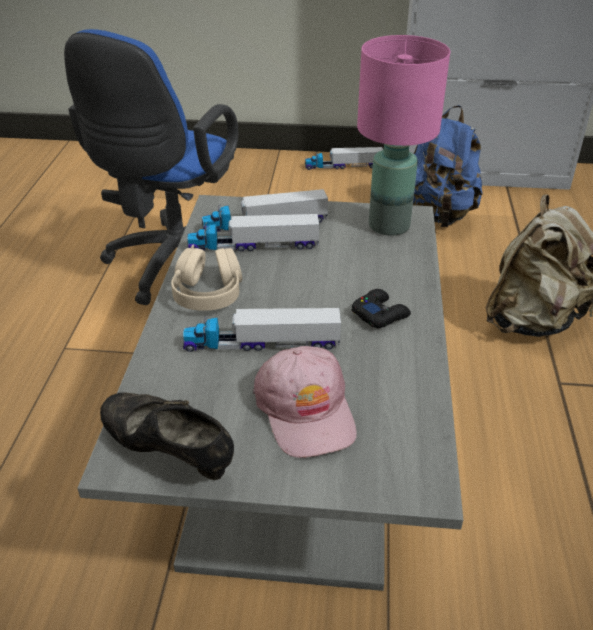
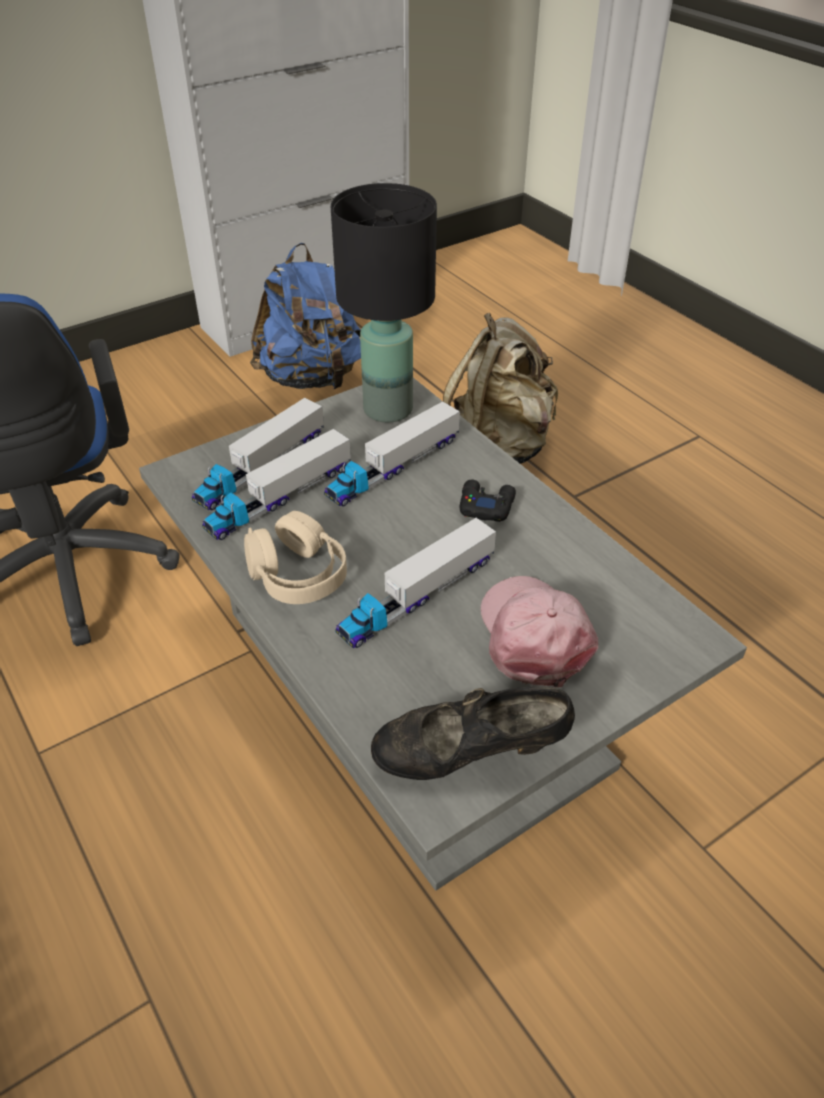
camera: 40 degrees left, 5 degrees up
pink cap [253,346,357,458] -> pink cap turned 135 degrees counterclockwise [480,576,598,688]
toy truck [305,147,383,170] -> toy truck moved to [324,402,460,506]
pink table lamp [357,35,450,236] -> black table lamp [331,183,437,422]

